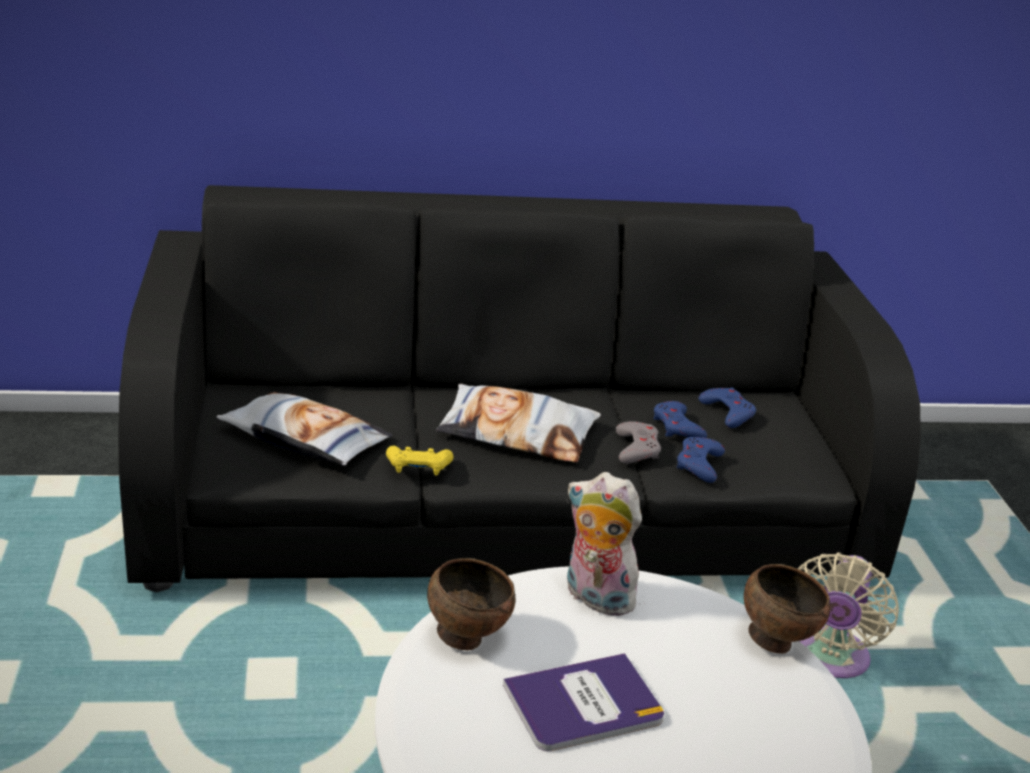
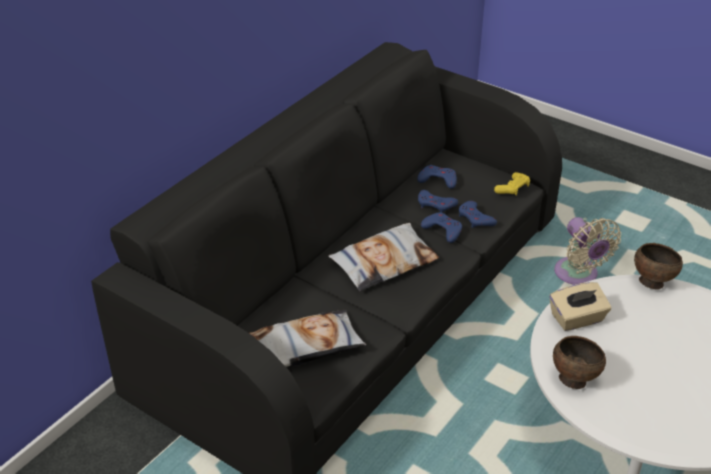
camera: 45 degrees left, 10 degrees up
yellow game controller [386,445,453,476] -> yellow game controller moved to [494,172,530,196]
book [503,653,664,751] -> none
plush toy [567,472,643,616] -> beige tissue box [550,282,611,331]
grey game controller [616,421,661,464] -> blue game controller [421,212,462,243]

